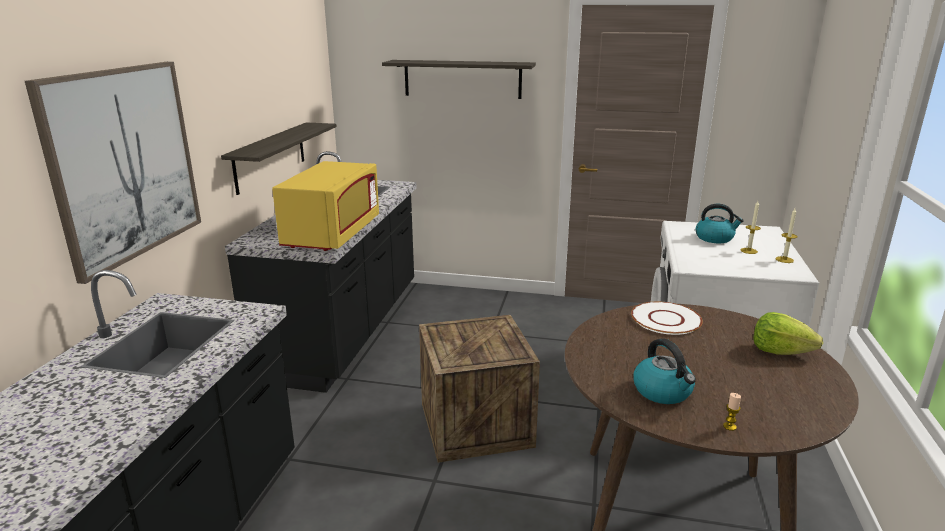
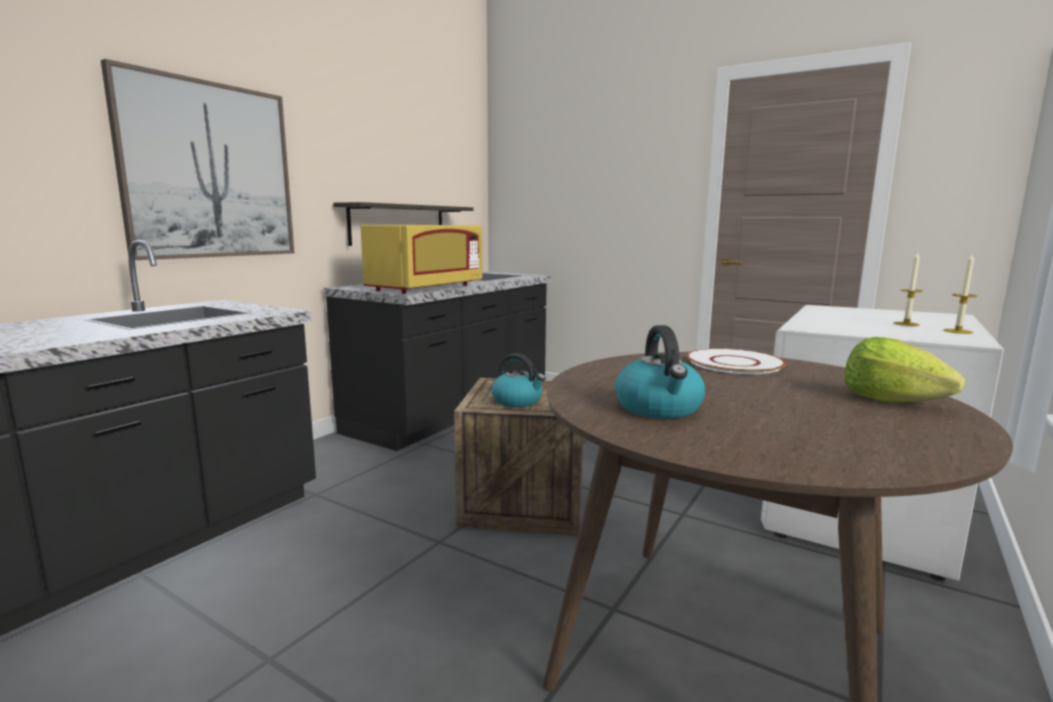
camera: 20 degrees right, 10 degrees down
shelf [382,60,536,99] -> none
kettle [696,204,744,243] -> kettle moved to [492,353,546,407]
candle [723,393,741,431] -> none

